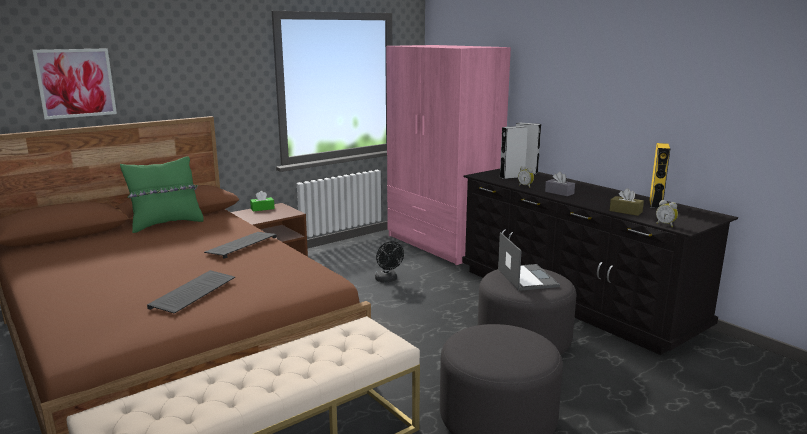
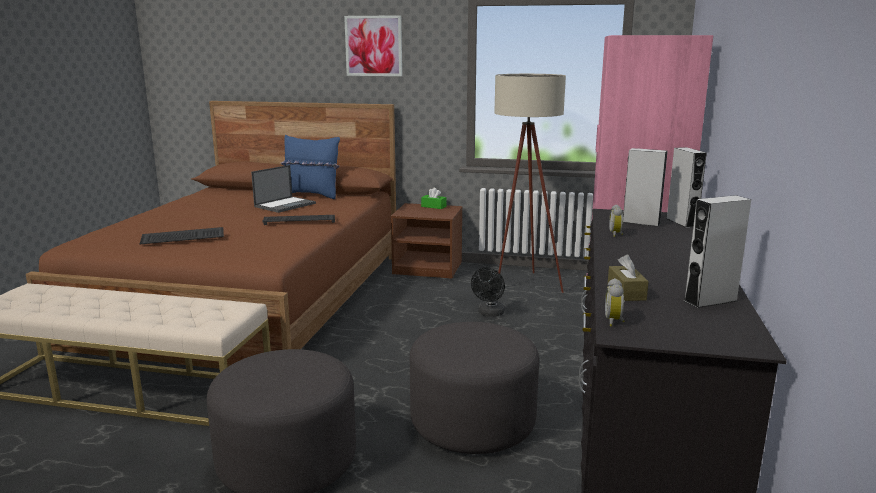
camera: 50 degrees right, 0 degrees up
picture [32,48,117,119] -> picture moved to [344,15,402,76]
green pillow [120,156,203,233] -> blue pillow [280,135,340,199]
laptop [498,232,560,291] -> laptop moved to [251,165,316,213]
grey tissue box [545,172,575,196] -> none
yellow speaker [649,143,670,208] -> grey speaker [684,195,751,308]
none -> beige floor lamp [494,74,566,293]

